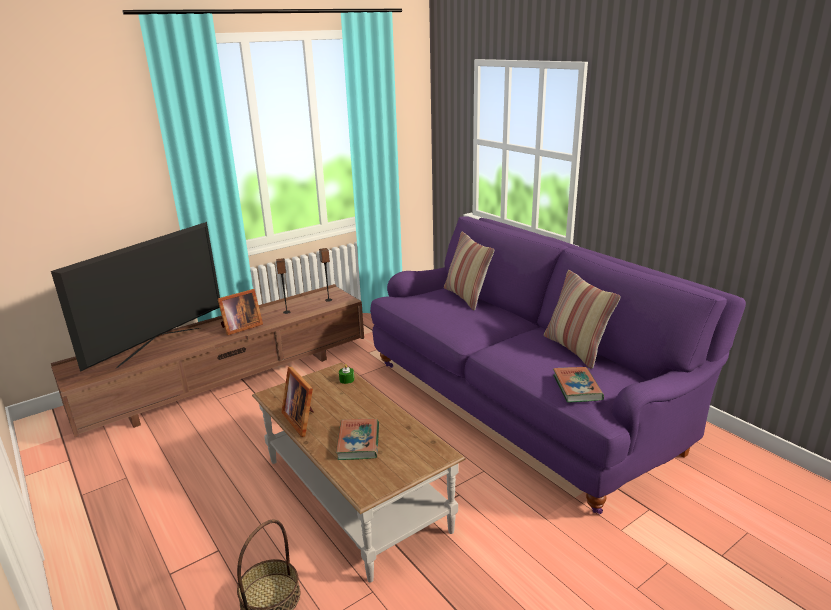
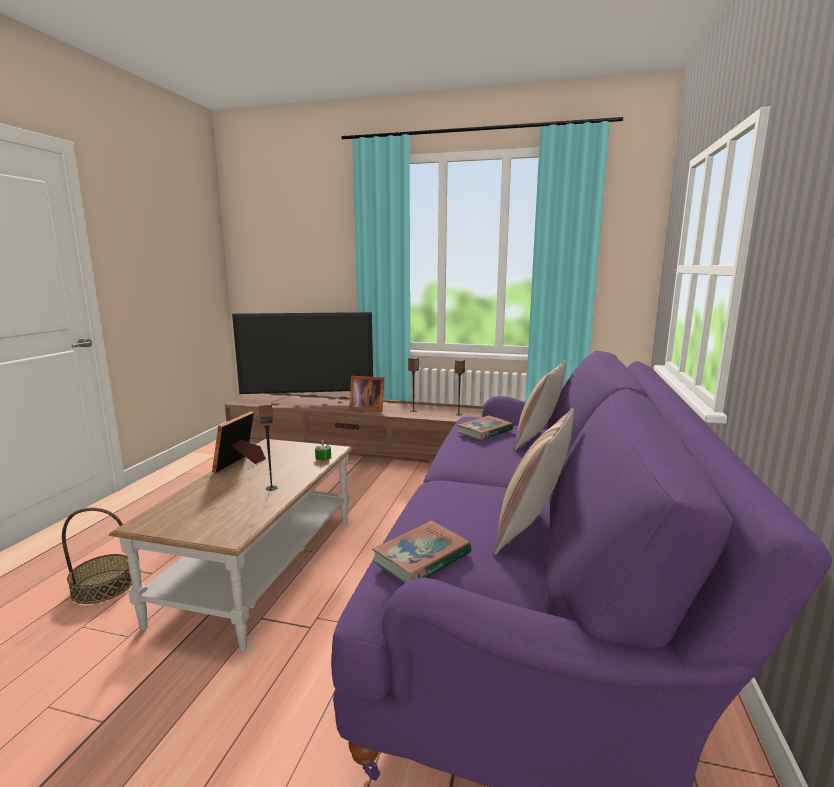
camera: 50 degrees right, 10 degrees down
book [336,419,379,460] -> book moved to [457,416,513,440]
none -> speaker [259,402,278,491]

